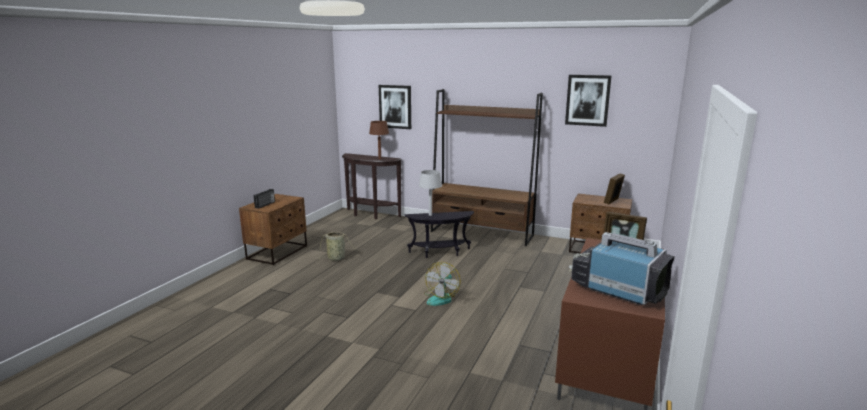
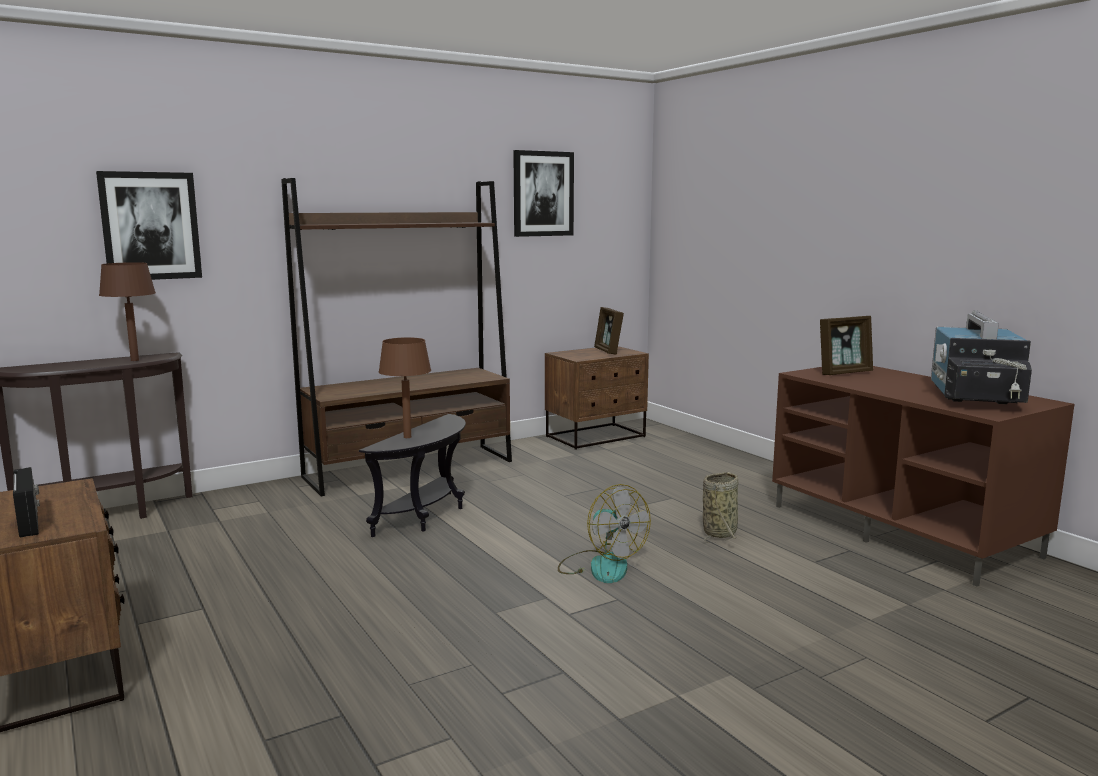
camera: 55 degrees left, 5 degrees down
basket [318,232,363,261] -> basket moved to [703,472,739,543]
grey table lamp [419,170,442,216] -> brown table lamp [379,337,431,438]
television [569,232,675,305] -> television turned 60 degrees counterclockwise [931,310,1032,404]

